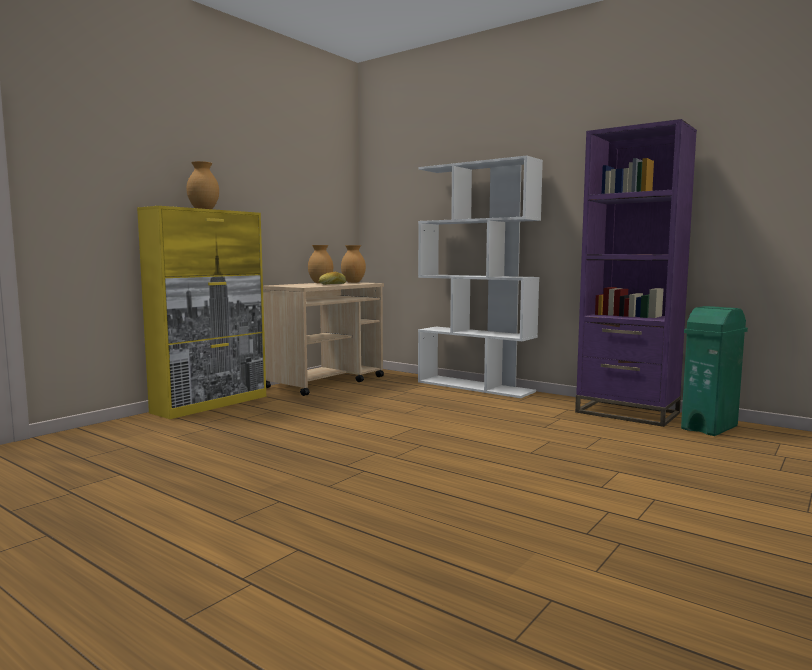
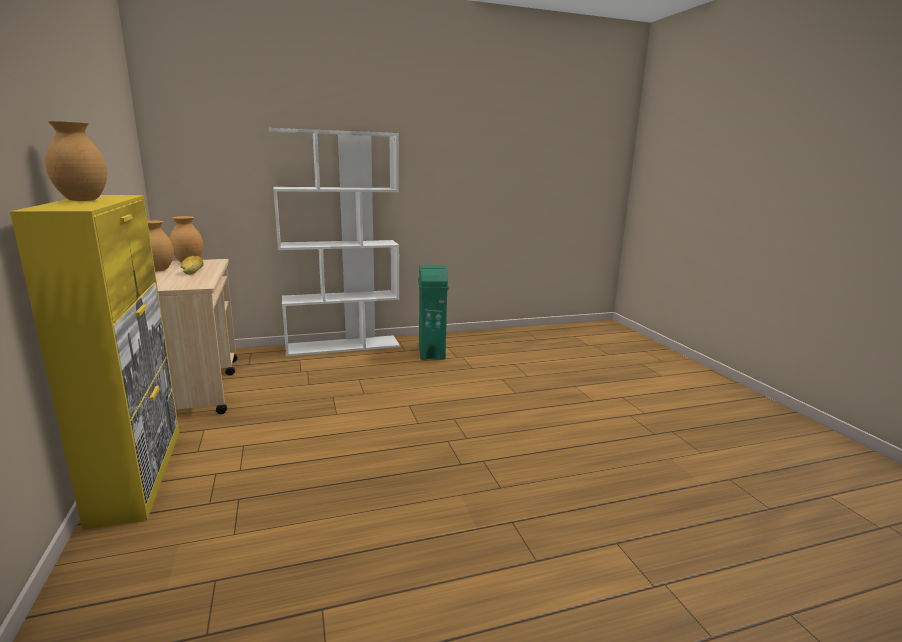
camera: 55 degrees left, 10 degrees up
purple bookcase [575,119,697,427] -> none
green trash can [681,306,748,436] -> green trash can moved to [418,265,449,360]

